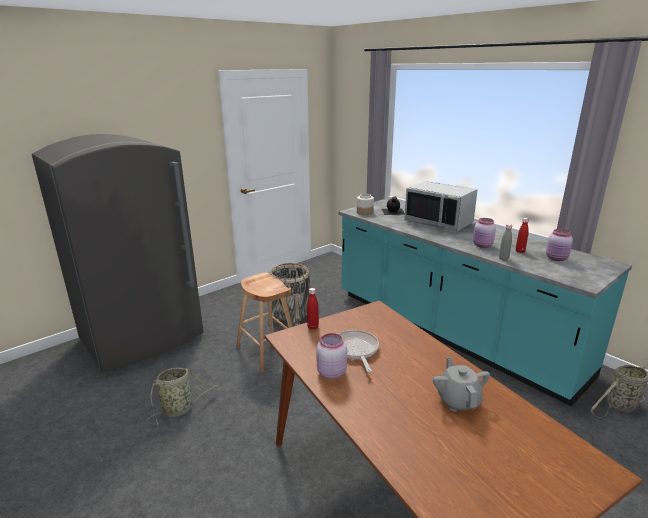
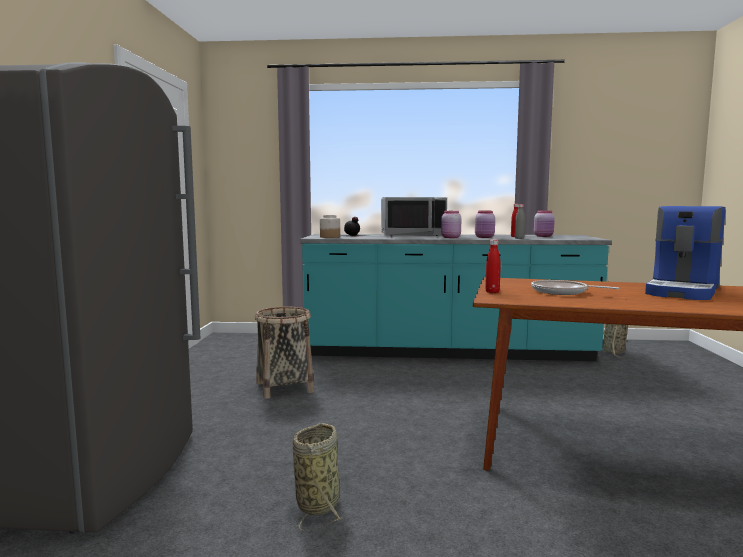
camera: 45 degrees left, 15 degrees down
brown stool [236,272,293,373] -> none
pink jar [316,333,347,379] -> pink jar moved to [441,211,461,238]
grey teapot [433,357,490,412] -> coffee machine [645,206,725,300]

